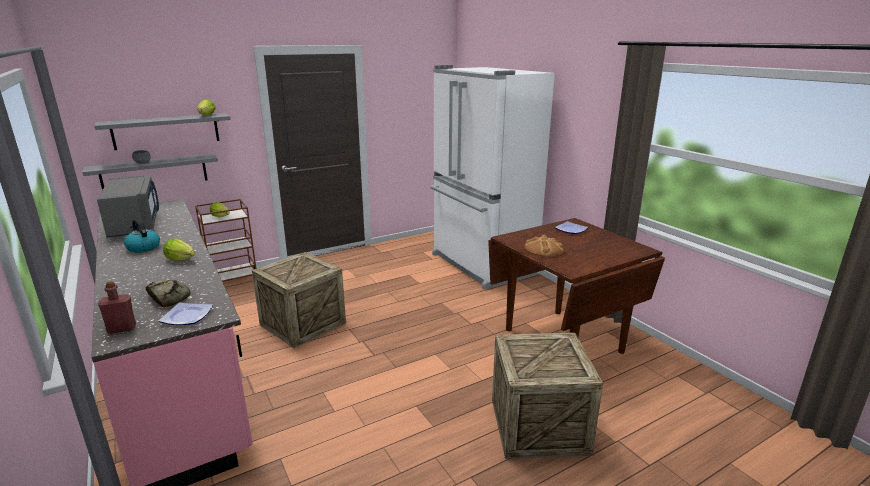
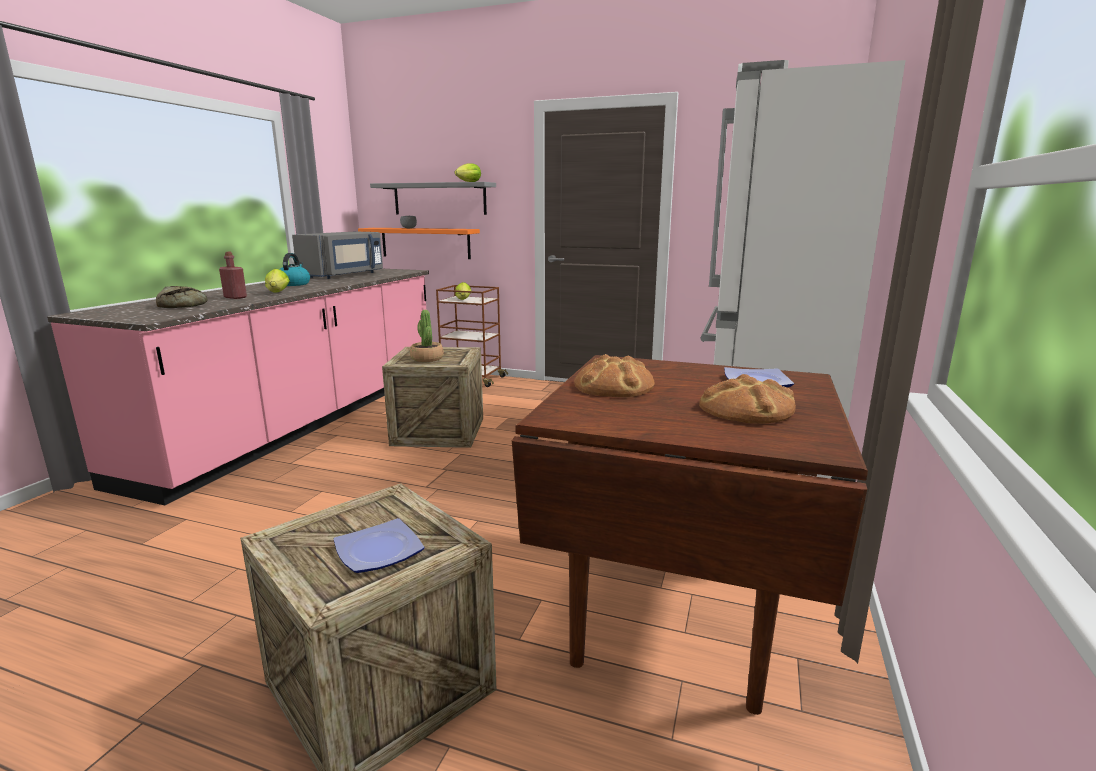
camera: 50 degrees right, 5 degrees down
grey shelf [82,153,218,190] -> orange shelf [358,228,480,259]
red bottle [98,281,136,334] -> red bottle moved to [219,252,247,299]
plate [158,303,213,325] -> plate moved to [334,518,424,573]
none -> potted plant [410,310,444,362]
none -> bread [699,374,796,424]

